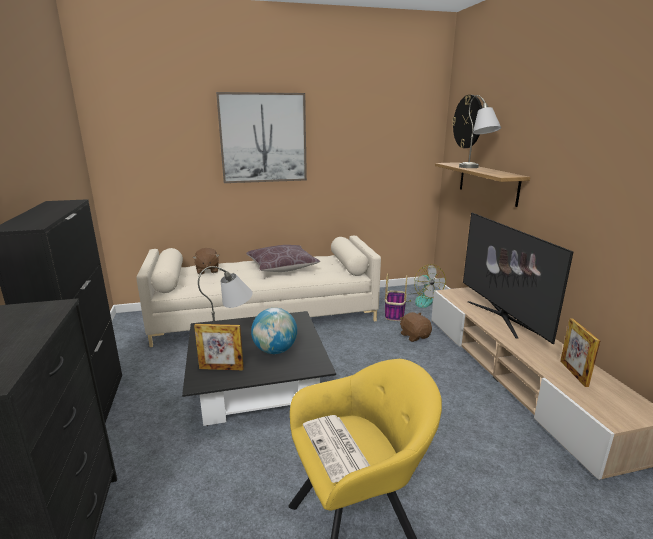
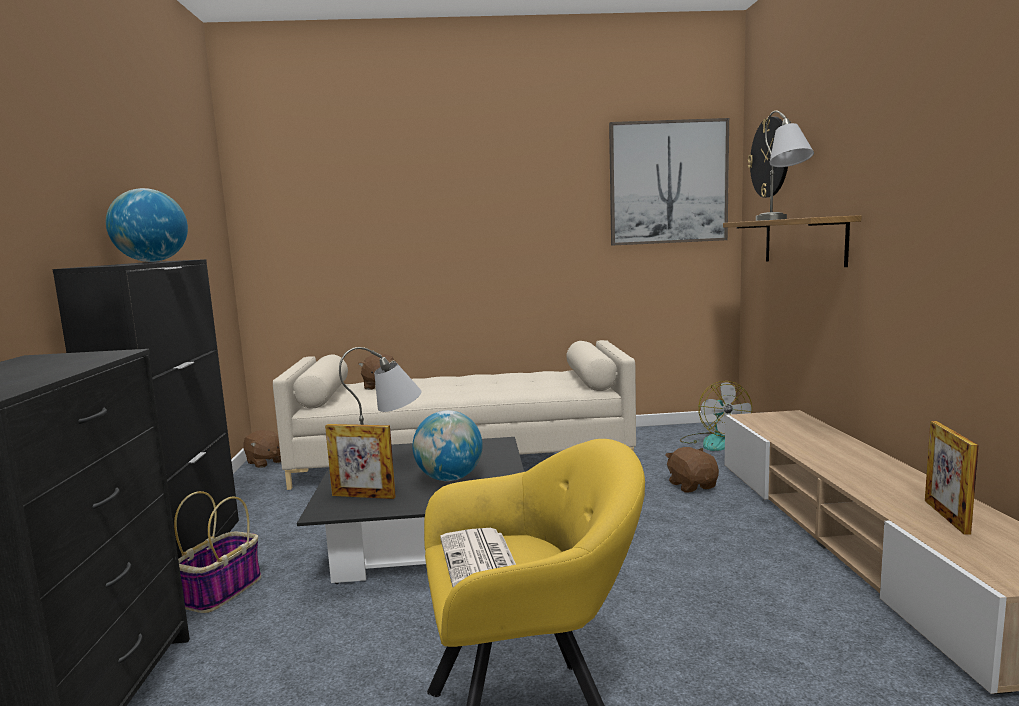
camera: 10 degrees right, 10 degrees down
picture [216,92,307,183] -> picture moved to [609,118,729,246]
brown pillow [246,245,320,272] -> none
basket [385,273,407,321] -> basket moved to [174,491,261,613]
television [463,213,573,344] -> none
none -> globe [106,188,188,262]
none -> brown plush toy [243,430,281,468]

